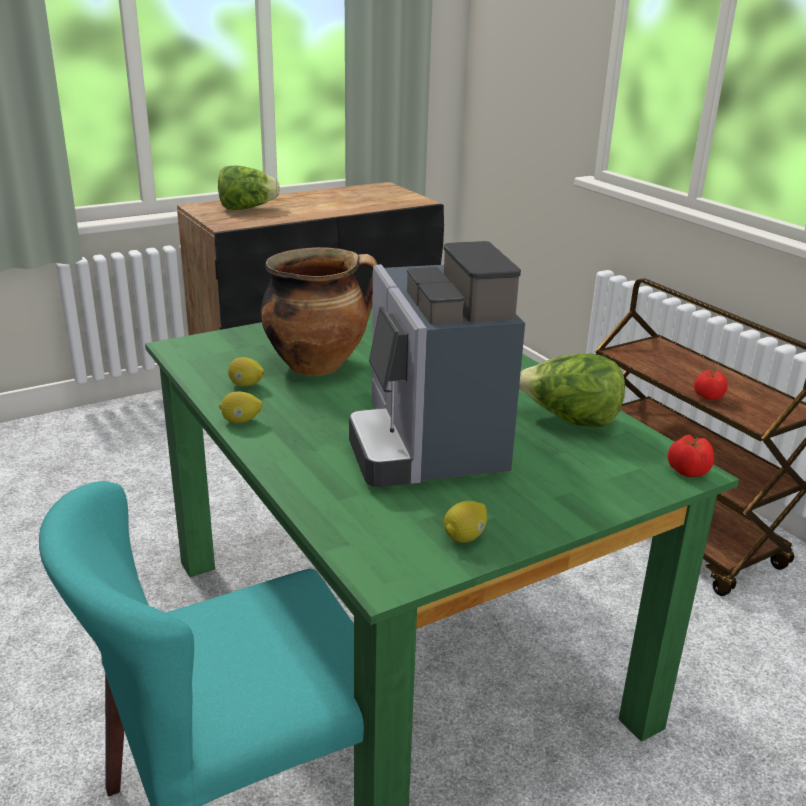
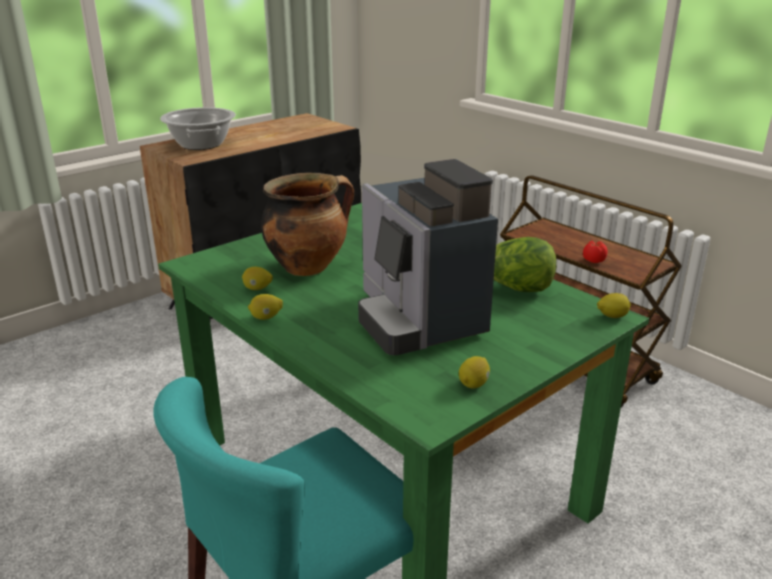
camera: 10 degrees left, 0 degrees up
lettuce [218,166,280,210] -> cooking pot [160,107,236,150]
tomato [668,434,714,477] -> lemon [597,293,631,318]

